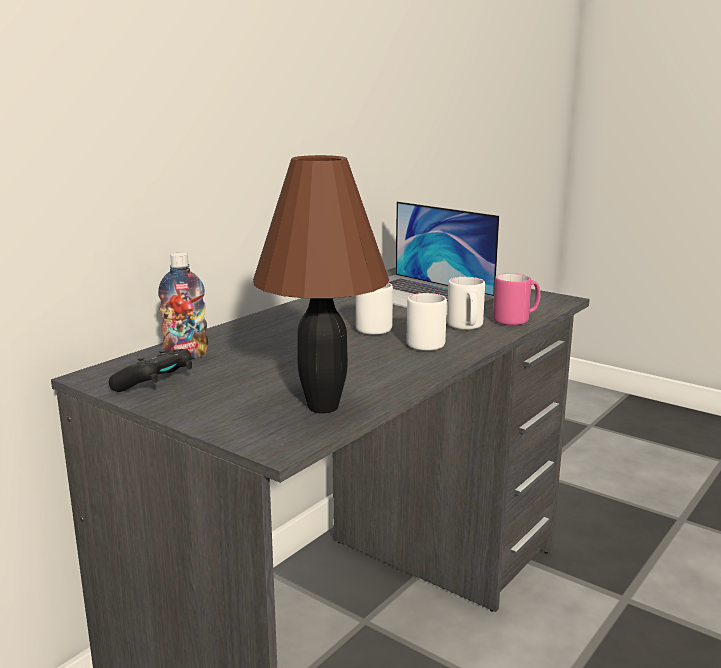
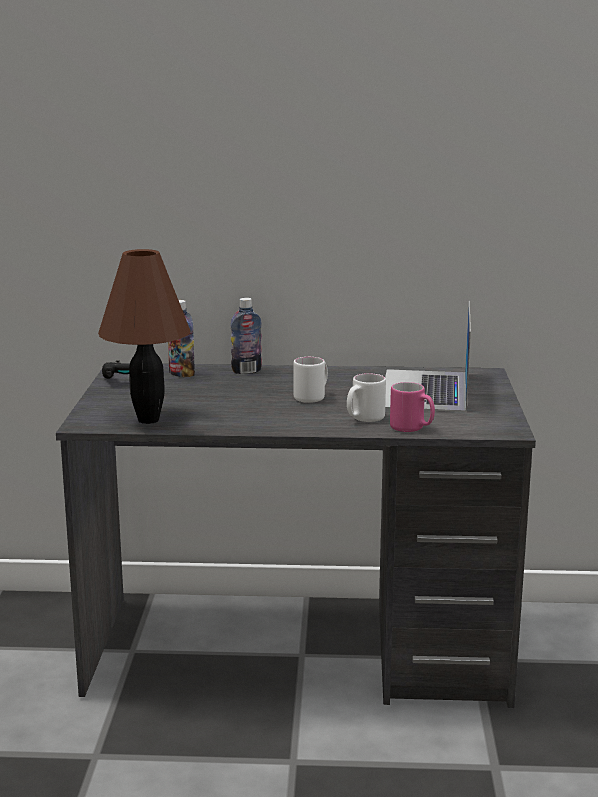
camera: 55 degrees right, 0 degrees up
white mug [407,293,447,351] -> none
none -> bottle [230,298,262,374]

